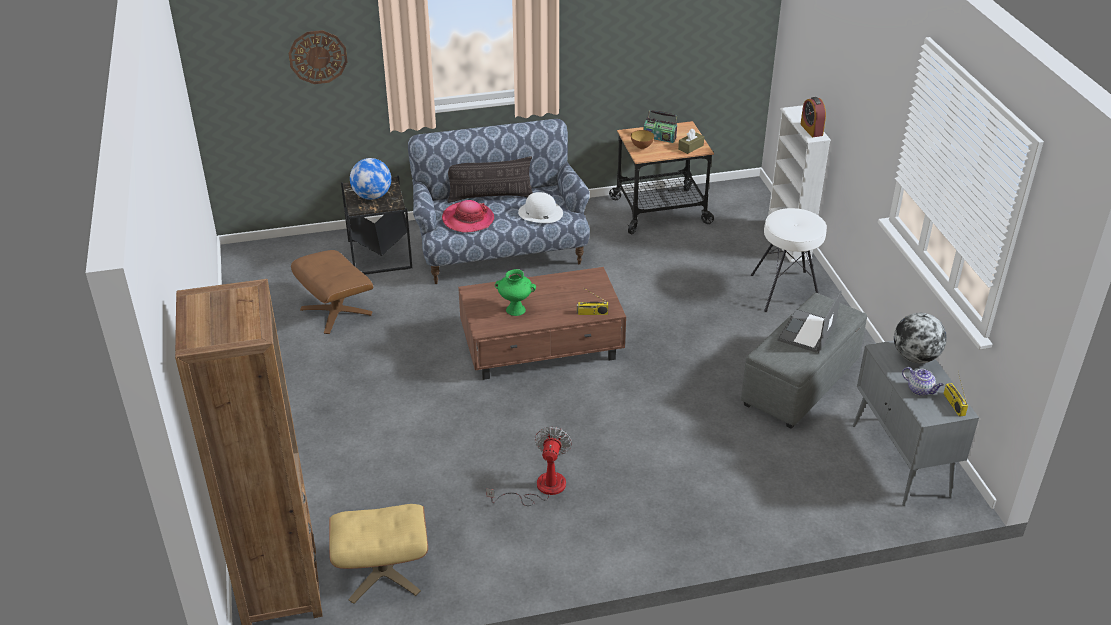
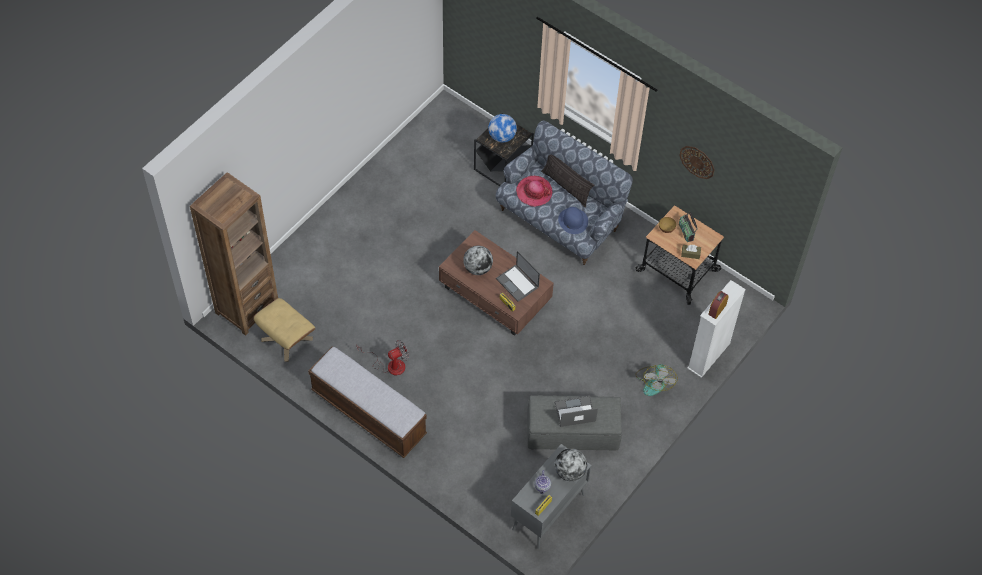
camera: 50 degrees right, 20 degrees up
wall clock [288,30,348,84] -> wall clock moved to [679,146,715,179]
brown ottoman [291,250,373,334] -> none
green vase [495,269,536,316] -> globe [463,246,493,275]
white hat [518,192,563,223] -> blue hat [558,207,588,234]
white stool [751,208,827,312] -> fan [635,364,678,396]
none -> bench [308,346,427,458]
none -> laptop [496,251,540,302]

